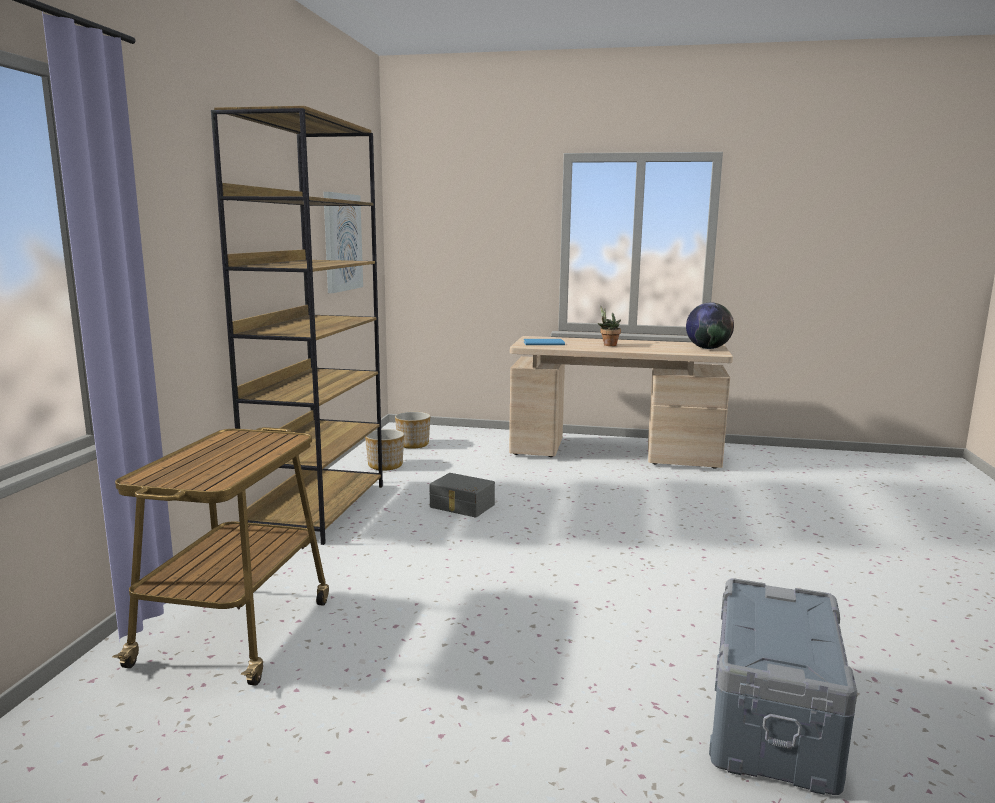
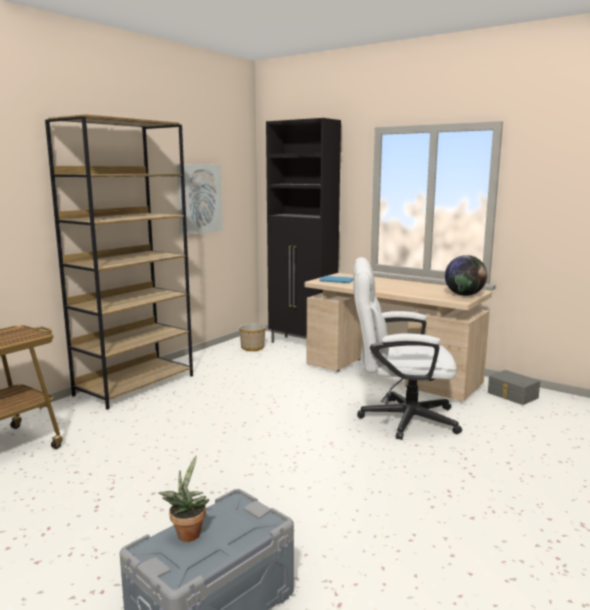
camera: 25 degrees right, 0 degrees up
planter [365,429,404,471] -> none
grey storage box [430,473,495,518] -> grey storage box moved to [488,370,540,405]
potted plant [598,306,621,346] -> potted plant moved to [159,455,209,542]
none -> black cabinet [266,118,341,343]
none -> white office chair [353,257,462,440]

